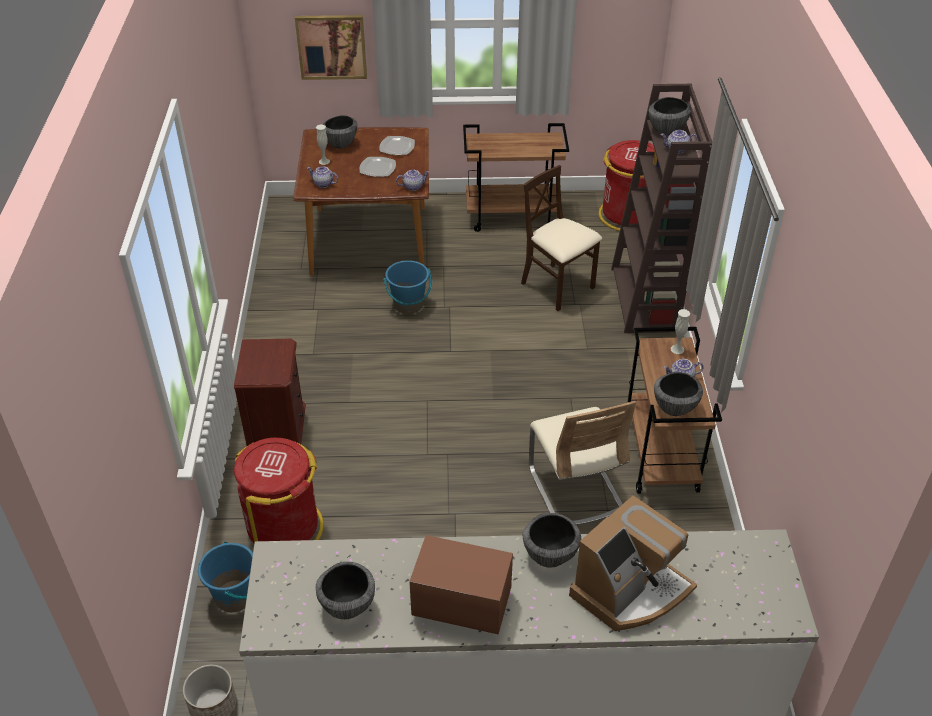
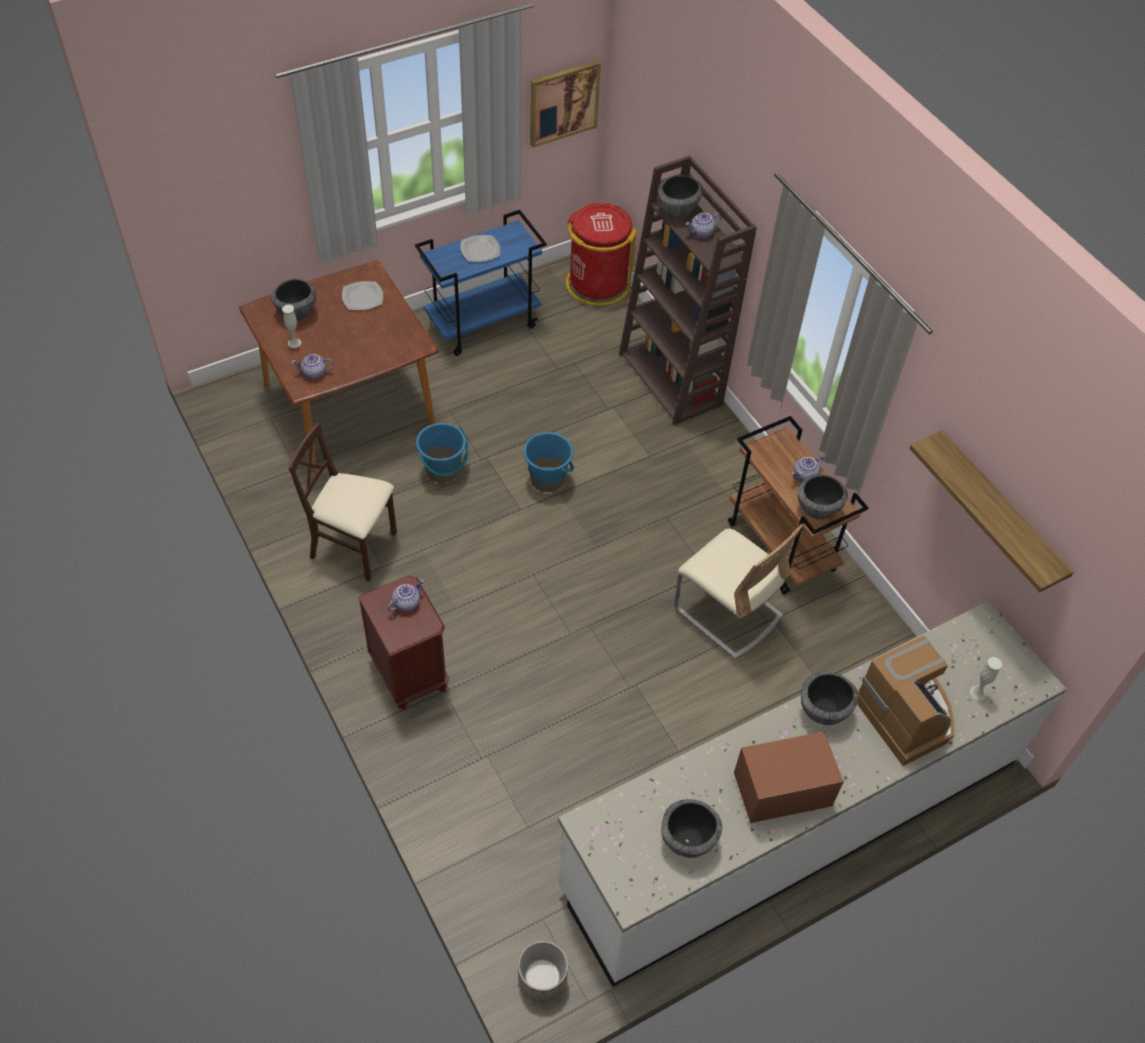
camera: 30 degrees left, 10 degrees up
blue bucket [198,541,253,612] -> blue bucket moved to [524,432,574,492]
red trash can [234,438,324,543] -> none
picture [295,15,367,80] -> picture moved to [530,61,601,148]
plate [360,157,396,177] -> plate moved to [460,235,500,262]
teapot [396,170,429,191] -> teapot moved to [387,579,424,612]
brown cart [463,123,569,232] -> blue cart [415,210,547,356]
beige chair [521,165,602,311] -> beige chair moved to [288,423,397,582]
coffee machine [569,496,697,631] -> coffee machine turned 45 degrees counterclockwise [857,636,954,766]
white vase [671,309,690,354] -> white vase moved to [970,657,1002,700]
none -> shelf [909,431,1074,593]

